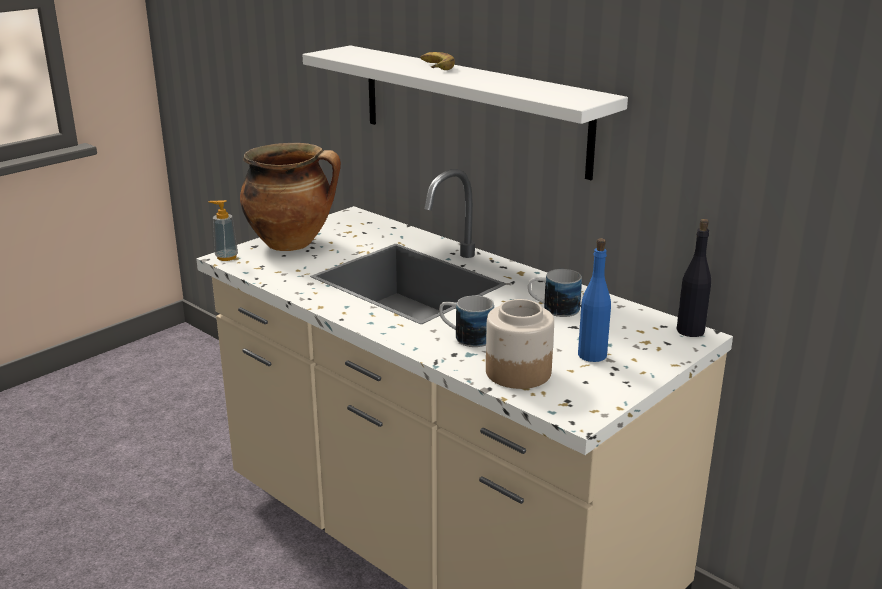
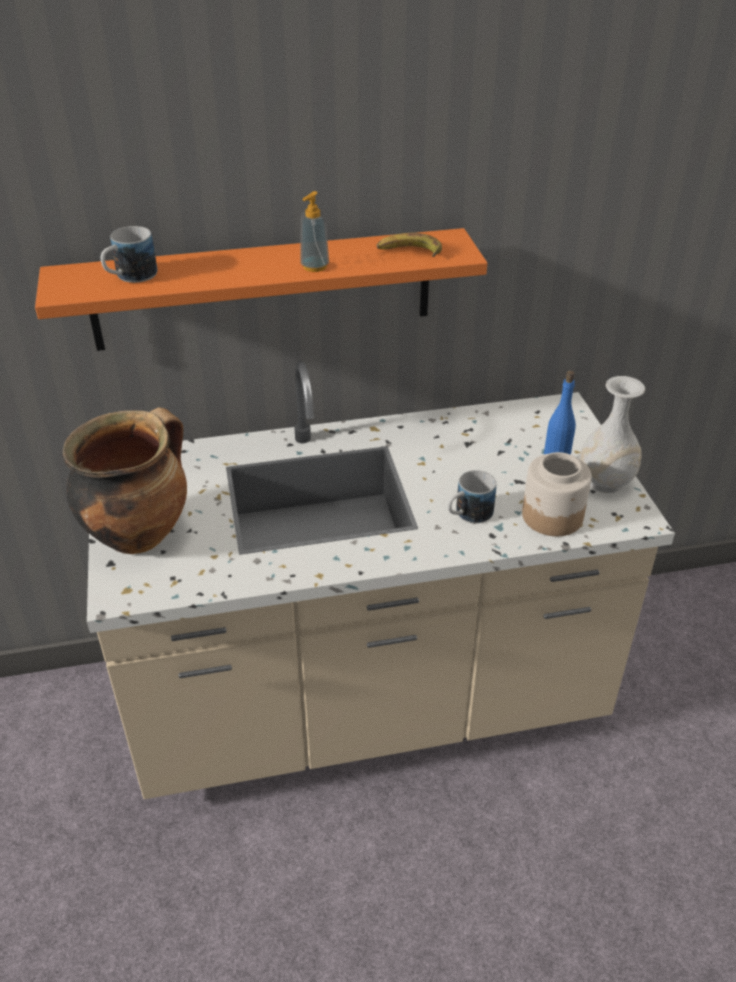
camera: 55 degrees left, 15 degrees up
soap dispenser [209,200,238,261] -> soap dispenser moved to [301,191,329,272]
white shelf [302,45,628,180] -> orange shelf [35,228,487,351]
banana [420,52,455,70] -> banana moved to [376,233,442,257]
mug [528,269,582,317] -> mug moved to [101,226,157,283]
black bottle [677,219,711,337] -> none
none -> white vase [579,376,645,493]

